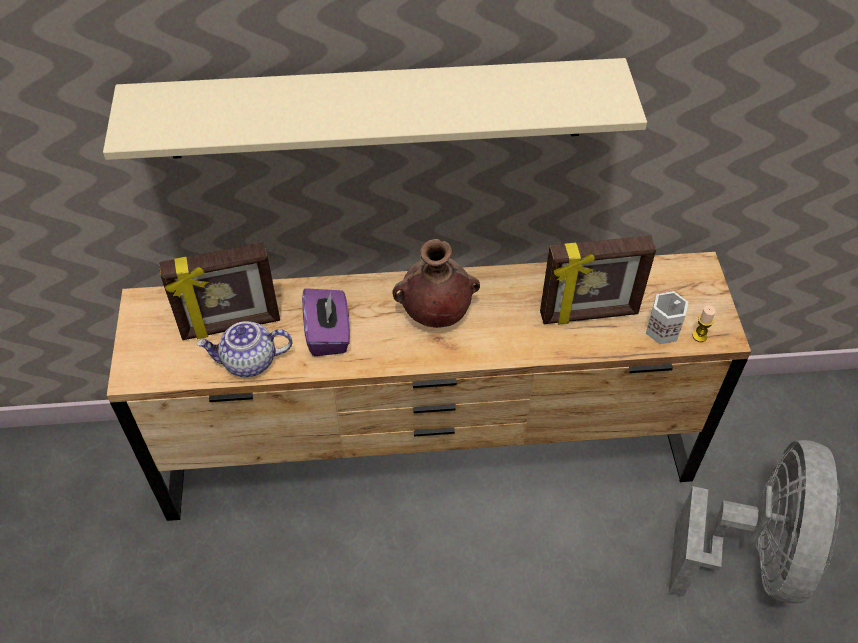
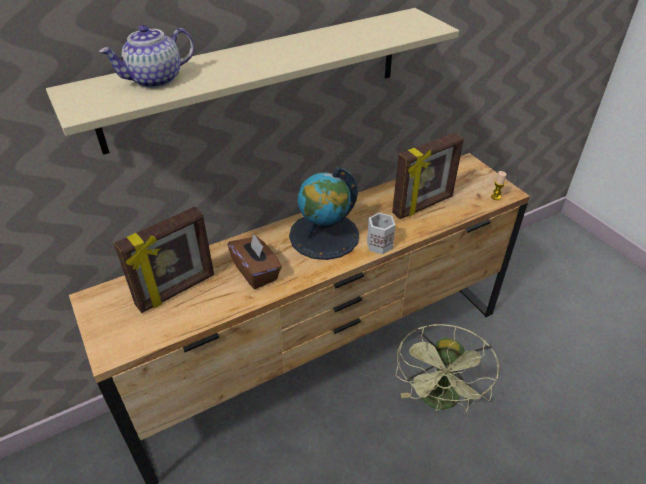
camera: 25 degrees left, 10 degrees down
teapot [196,321,292,377] -> teapot moved to [99,25,195,88]
purple tissue box [302,288,350,356] -> brown tissue box [228,233,282,289]
brown vase [393,239,480,328] -> globe [289,167,359,260]
white mug [646,291,688,344] -> white mug moved to [367,213,395,255]
grey fan [668,440,841,604] -> none
none -> green fan [395,324,499,413]

